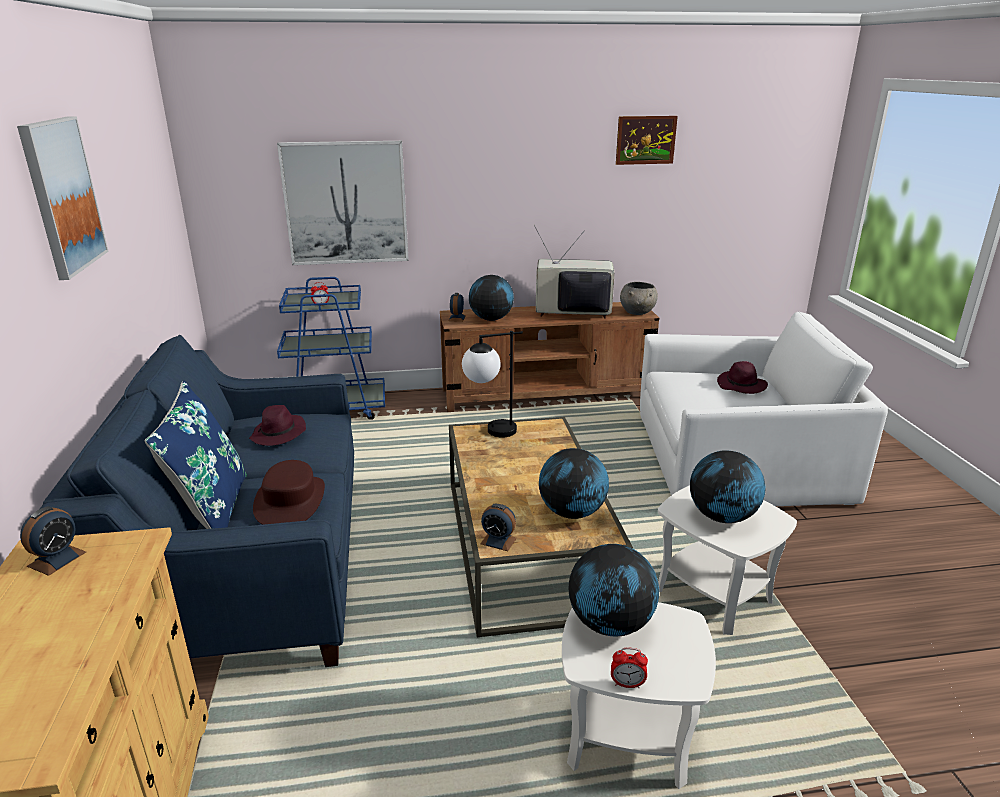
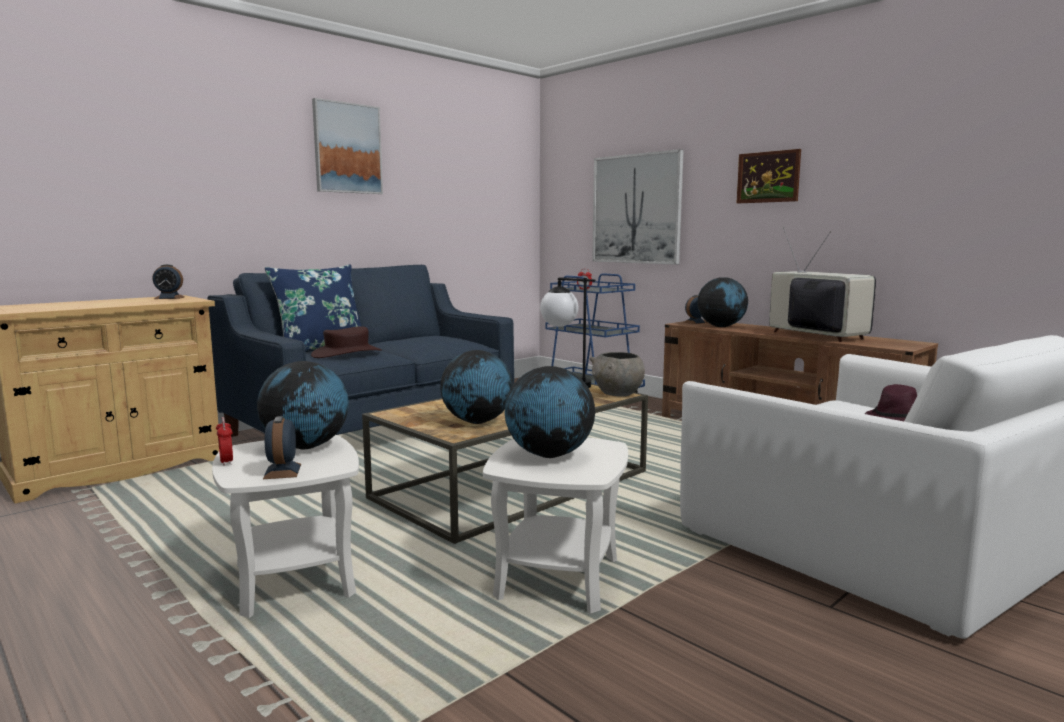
camera: 55 degrees right, 15 degrees down
purple hat [249,405,306,446] -> none
alarm clock [480,504,517,551] -> alarm clock moved to [263,416,301,479]
picture [616,116,678,165] -> picture moved to [737,149,801,203]
grey bowl [620,282,658,315] -> grey bowl moved to [589,352,645,397]

